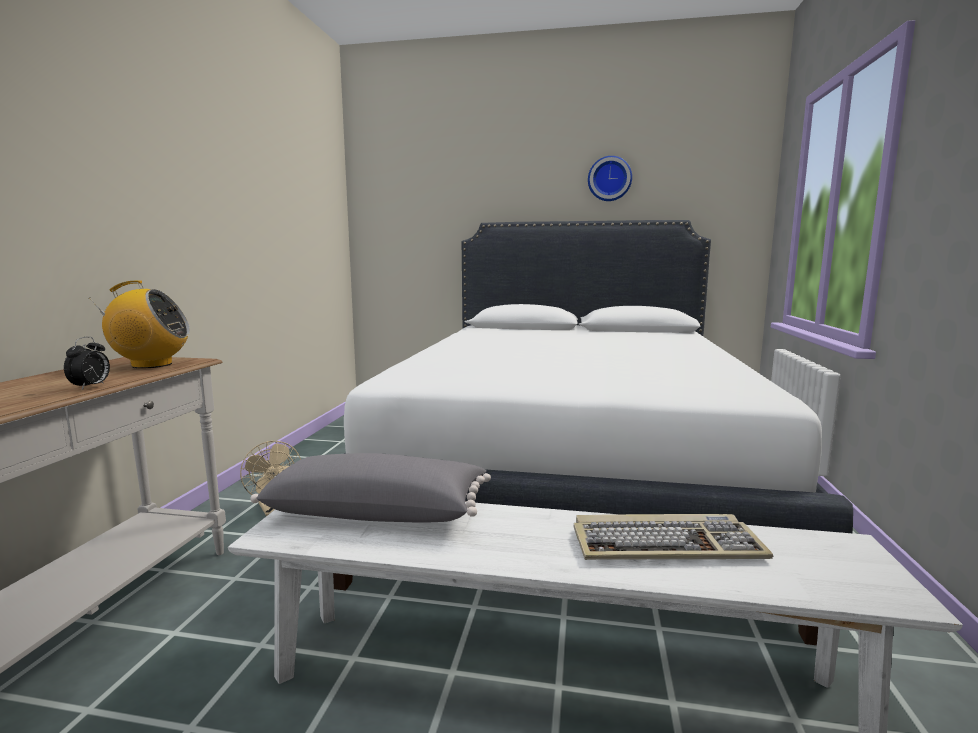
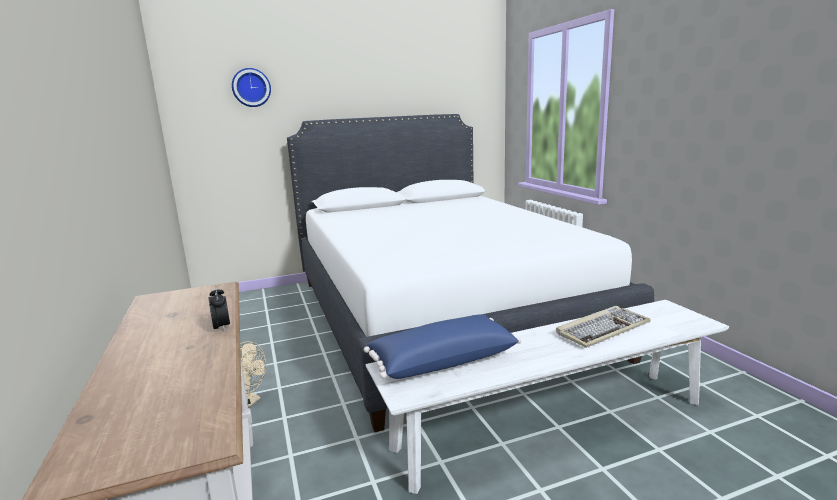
camera: 30 degrees left, 5 degrees up
radio [88,280,190,369] -> none
grey pillow [250,453,491,523] -> blue pillow [364,314,521,379]
wall clock [588,156,632,201] -> wall clock moved to [232,68,271,107]

